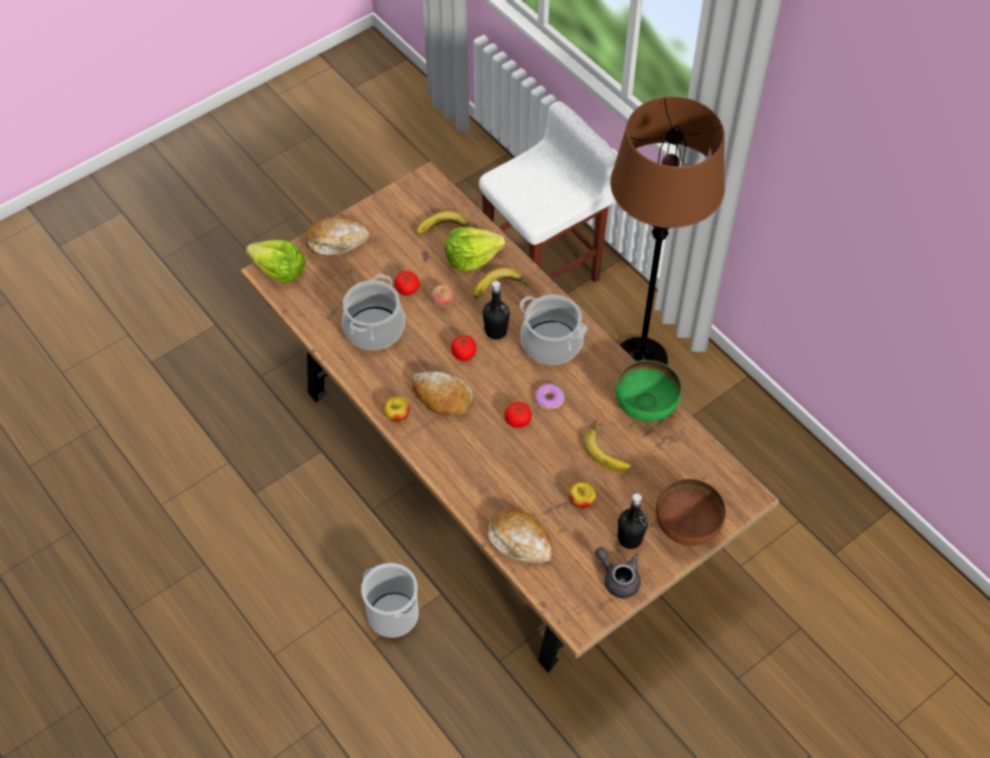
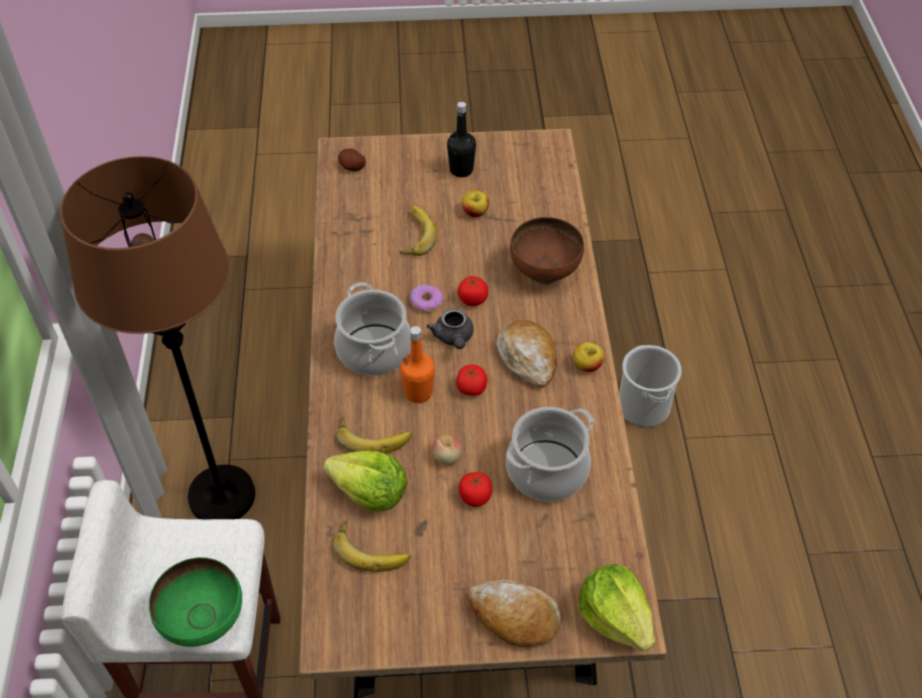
camera: 145 degrees left, 5 degrees down
black bottle [483,281,510,340] -> orange bottle [400,326,435,403]
bread [487,509,553,563] -> none
grey teapot [595,547,641,598] -> grey teapot moved to [427,308,474,349]
green bowl [616,360,682,422] -> green bowl moved to [149,557,242,647]
brown bowl [656,479,726,546] -> brown bowl moved to [510,217,584,284]
none -> potato [338,149,366,171]

